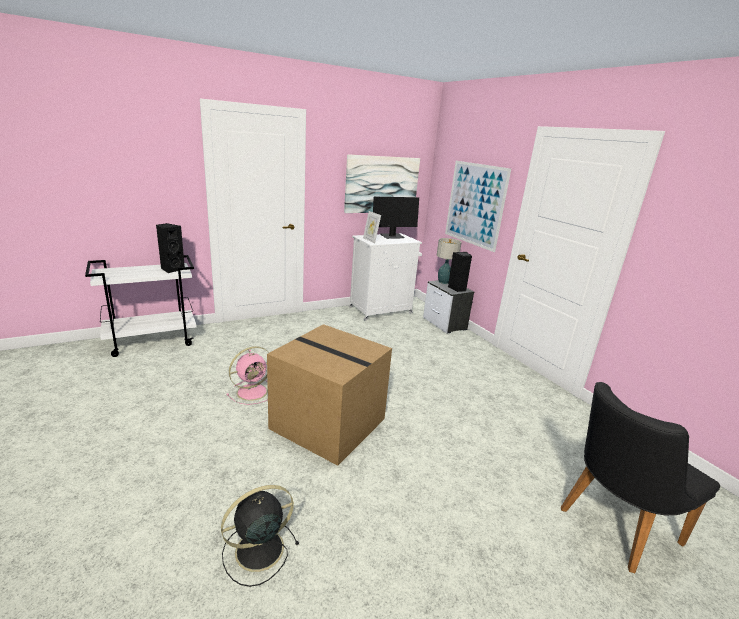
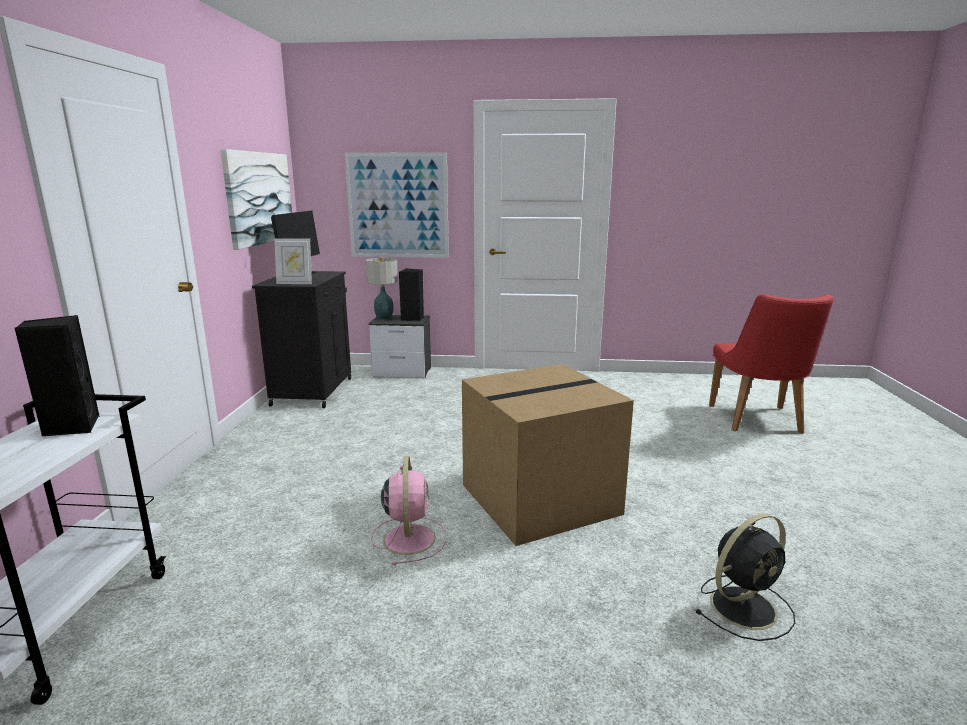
camera: 55 degrees left, 5 degrees down
black fan [221,485,299,587] -> black fan turned 120 degrees counterclockwise [695,513,795,641]
white cabinet [349,233,422,321] -> black cabinet [252,271,351,408]
black chair [561,382,720,573] -> red chair [709,294,834,434]

